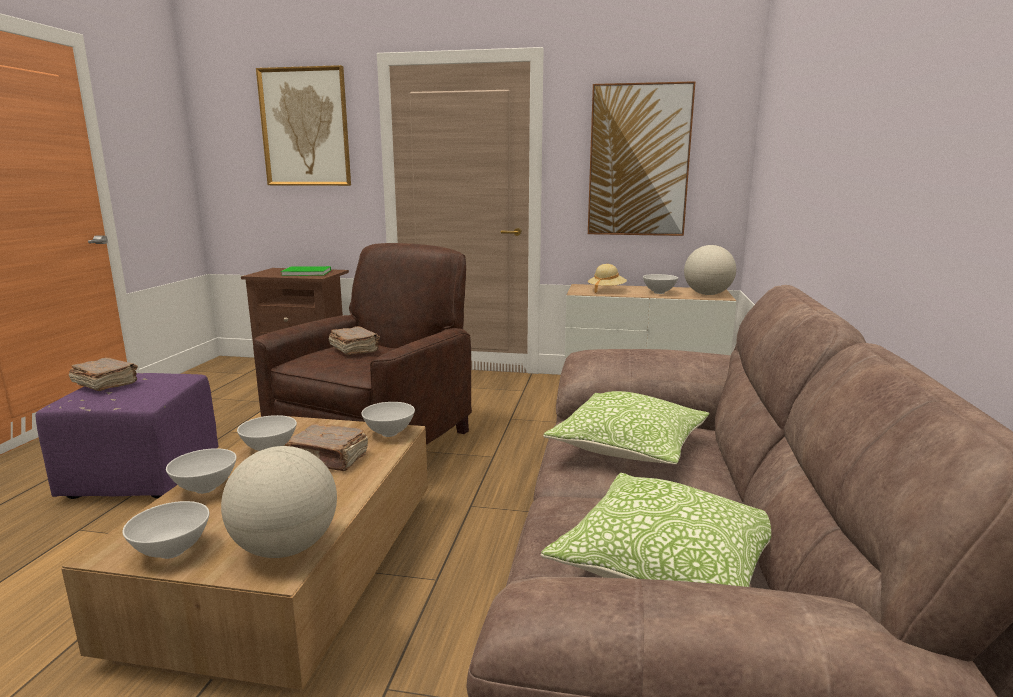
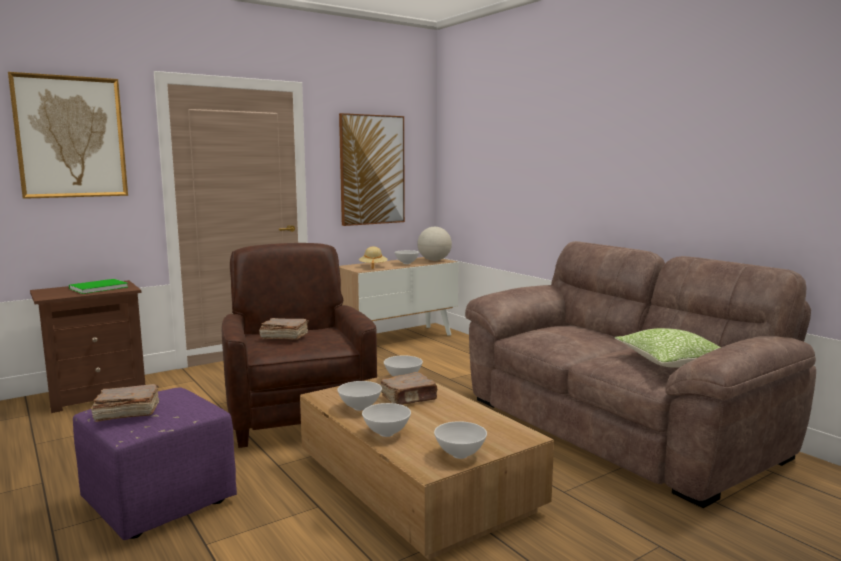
camera: 45 degrees left, 5 degrees down
globe [221,446,337,558] -> none
pillow [543,391,709,464] -> none

